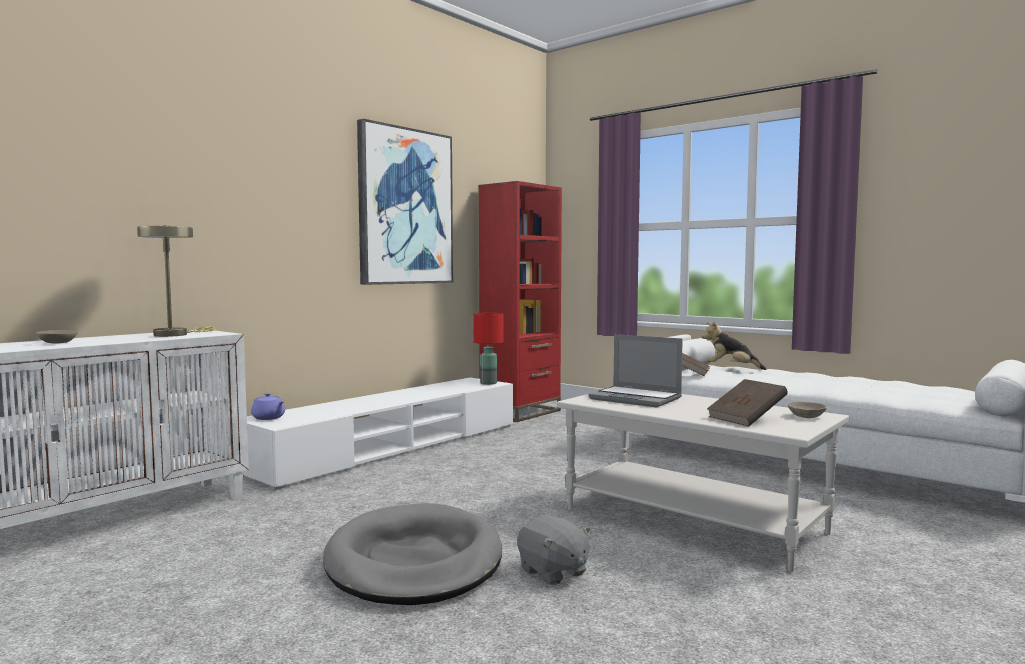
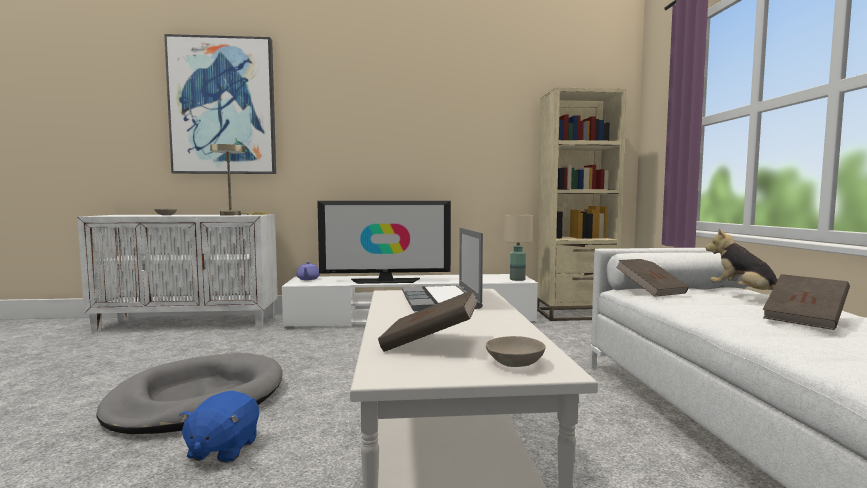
camera: 45 degrees right, 0 degrees up
picture [357,119,453,285] -> picture moved to [164,34,276,174]
red table lamp [473,313,504,385] -> beige table lamp [504,215,533,281]
red bookcase [479,181,562,422] -> beige bookcase [536,88,627,321]
grey plush toy [517,515,591,585] -> blue plush toy [179,391,259,463]
none -> television [317,201,451,284]
none -> brown book [763,274,850,330]

